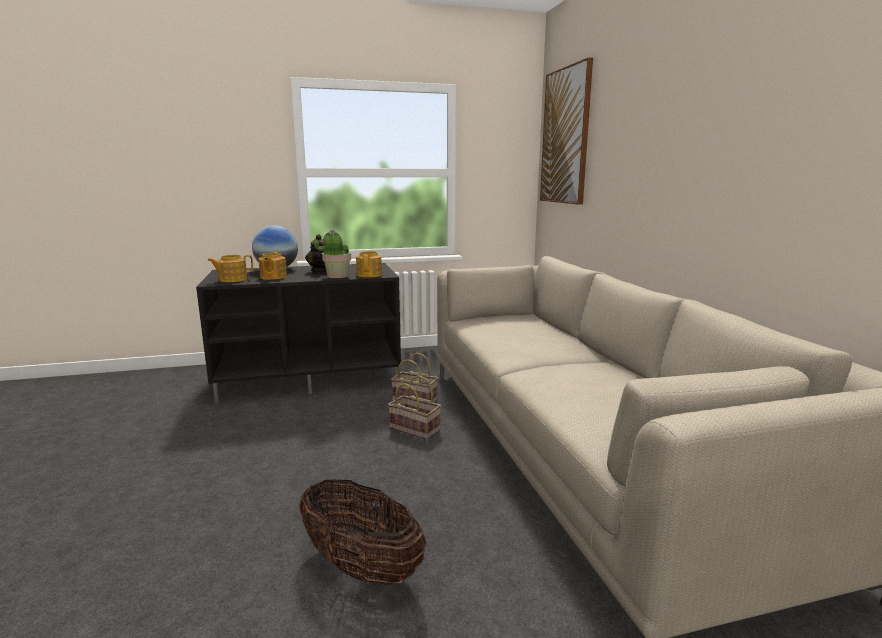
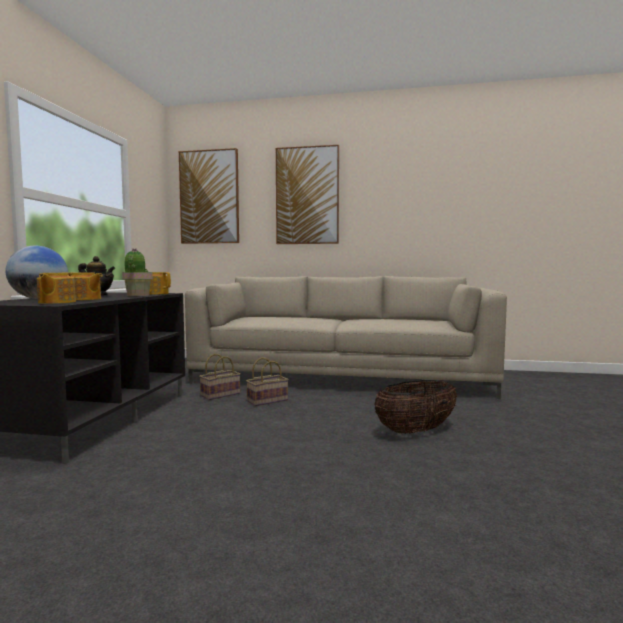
camera: 65 degrees left, 10 degrees down
none -> picture [276,145,339,244]

